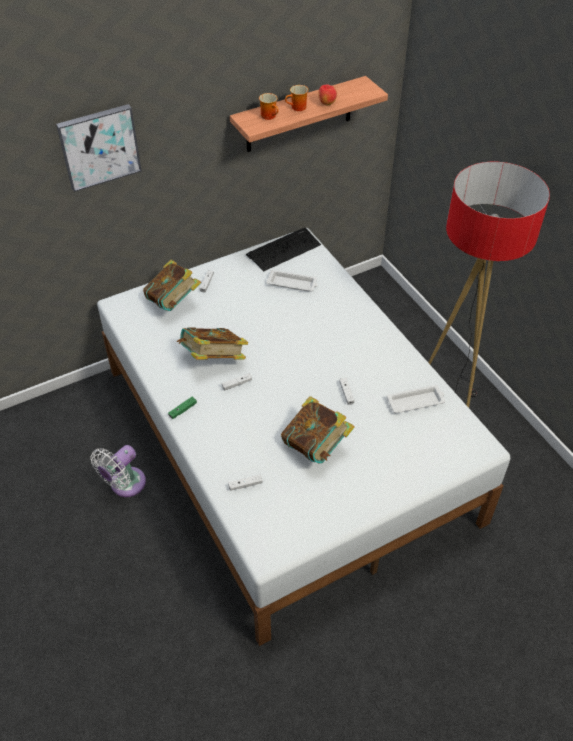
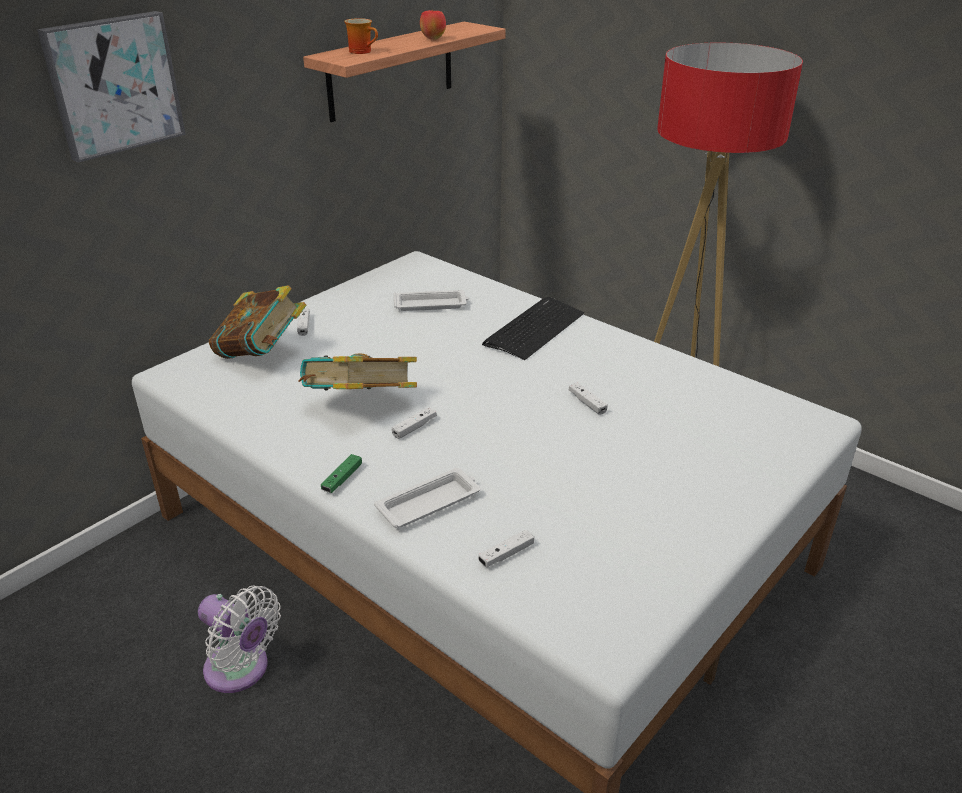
camera: 20 degrees left, 15 degrees down
white fan [90,445,146,497] -> white fan turned 75 degrees counterclockwise [198,585,281,693]
keyboard [246,228,321,271] -> keyboard moved to [482,297,584,360]
book [281,396,355,464] -> none
mug [285,85,308,111] -> none
white tray [387,385,445,413] -> white tray moved to [374,468,480,528]

